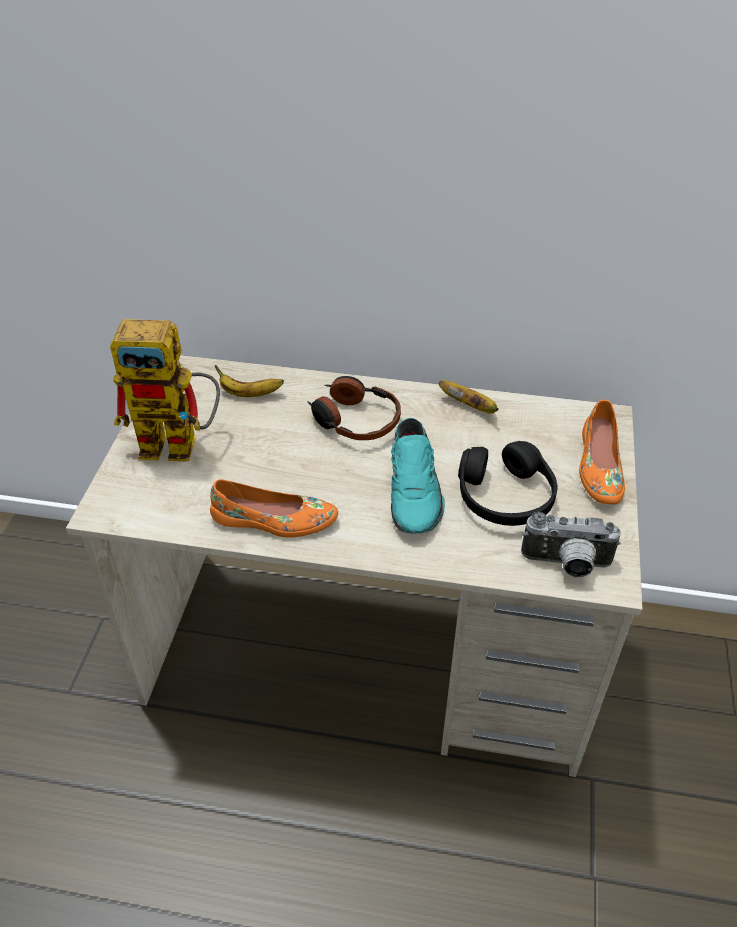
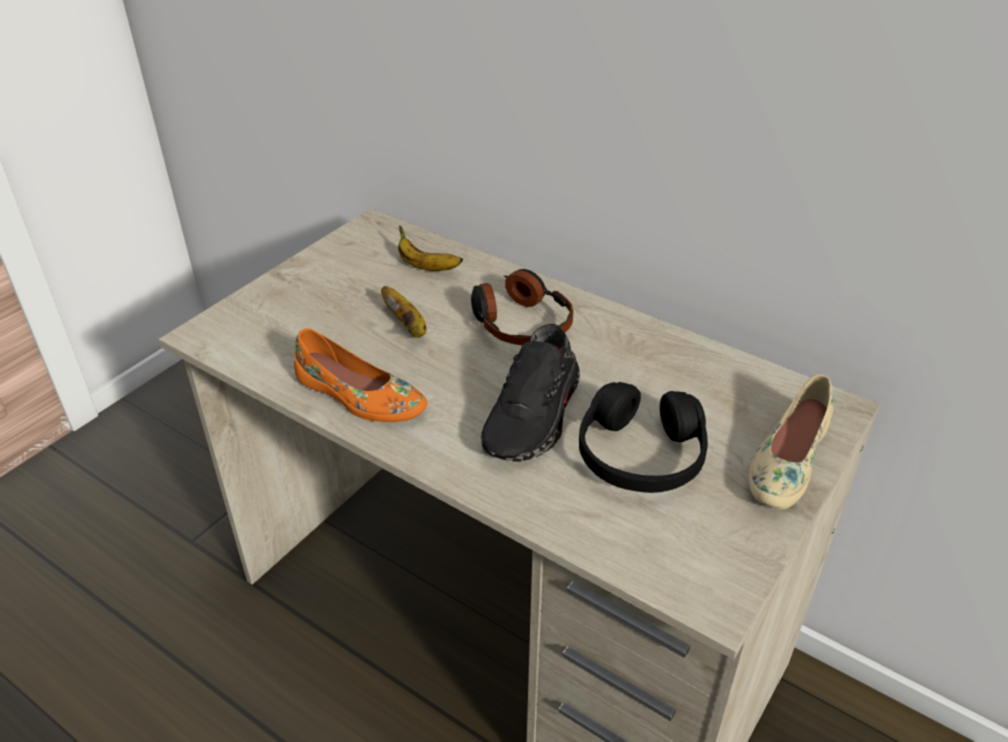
camera: 25 degrees right, 5 degrees down
toy robot [110,319,220,462] -> none
turquoise shoe [391,418,445,533] -> black shoe [481,324,580,462]
banana [439,380,499,414] -> banana moved to [381,286,426,338]
camera [521,512,621,577] -> none
orange shoe [579,400,625,504] -> beige shoe [749,374,833,509]

